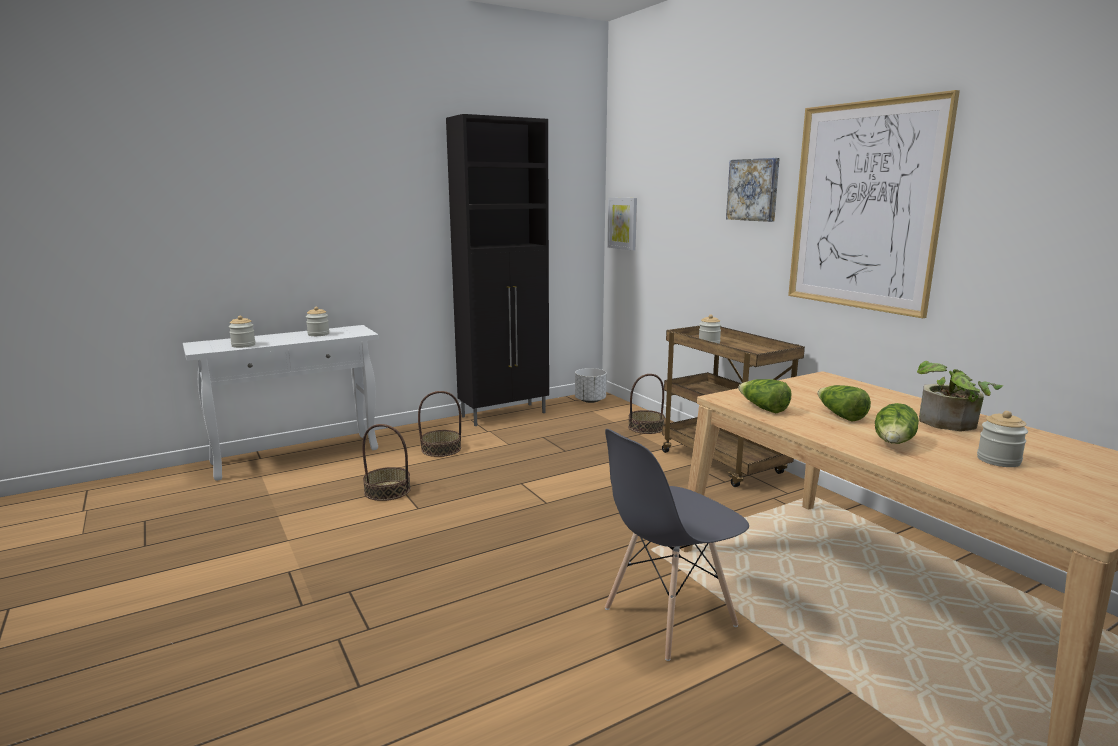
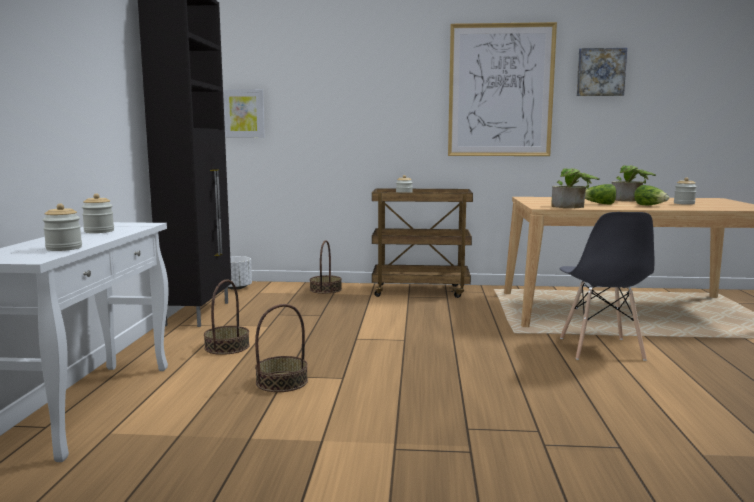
camera: 55 degrees left, 5 degrees down
picture [726,158,780,222] -> picture moved to [576,48,627,96]
lettuce [738,379,792,413] -> potted plant [551,168,600,208]

